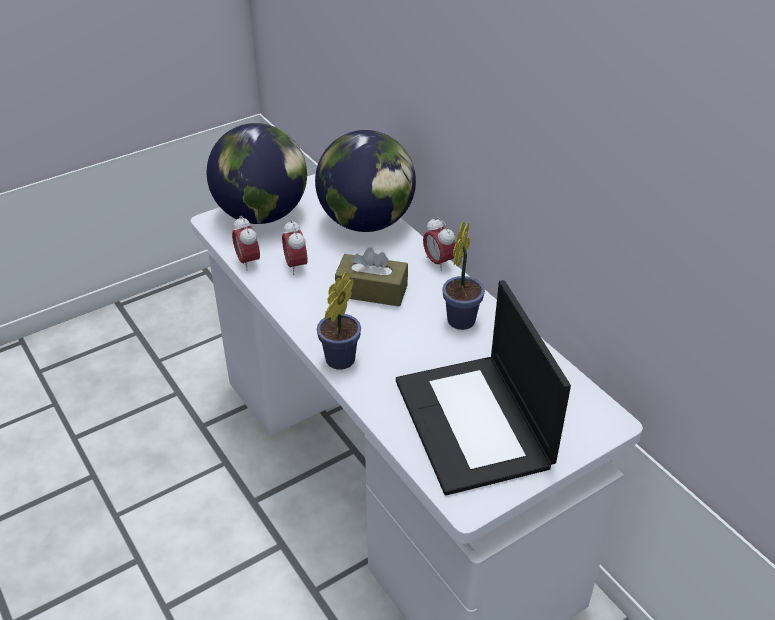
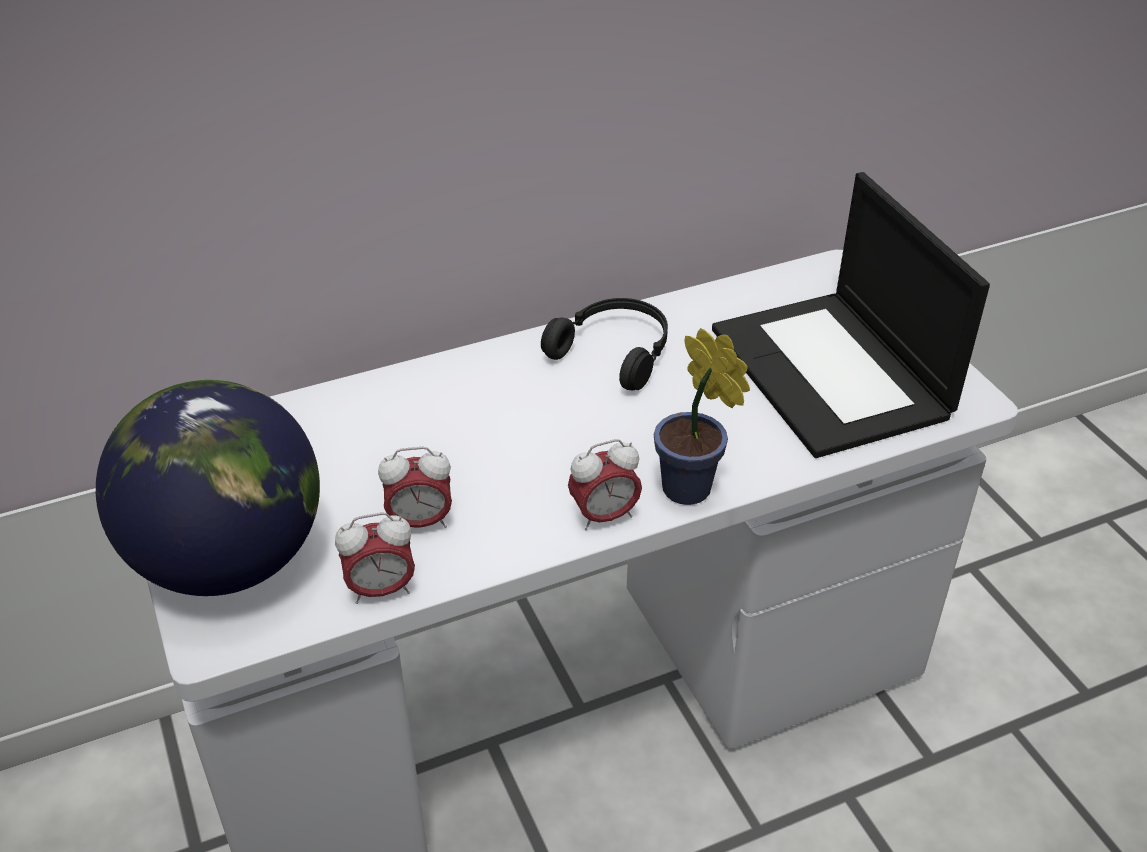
camera: 80 degrees left, 0 degrees up
globe [315,130,416,232] -> none
brown tissue box [335,247,408,307] -> none
laptop [396,280,571,495] -> laptop turned 75 degrees clockwise [712,172,990,458]
alarm clock [423,217,456,271] -> alarm clock moved to [568,439,642,531]
potted plant [442,221,485,330] -> black headphones [541,298,668,391]

